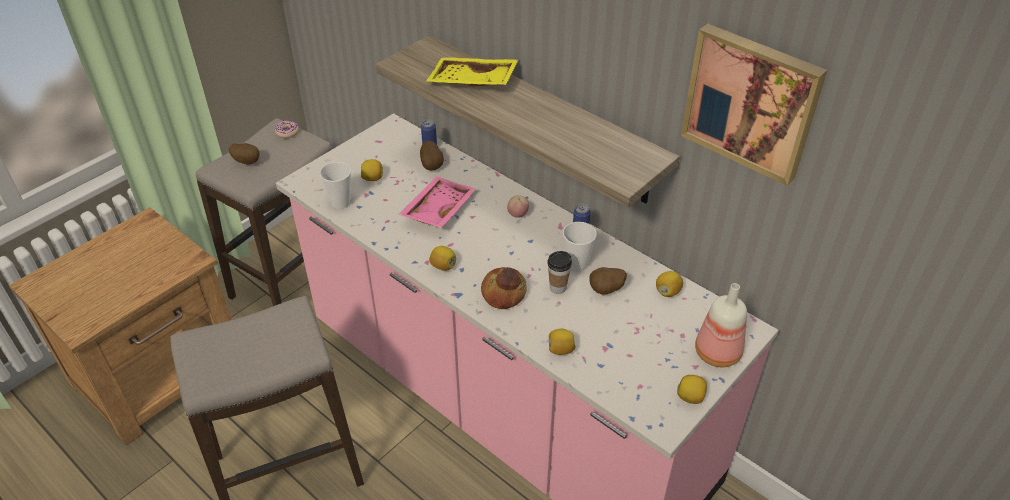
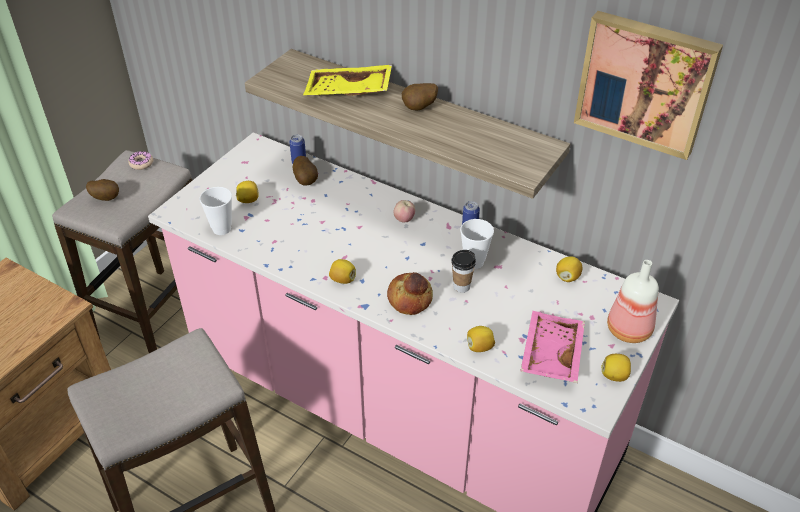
camera: 10 degrees left, 0 degrees up
pink tray [399,176,476,228] -> pink tray moved to [520,311,585,383]
potato [589,267,627,295] -> potato moved to [402,83,438,110]

